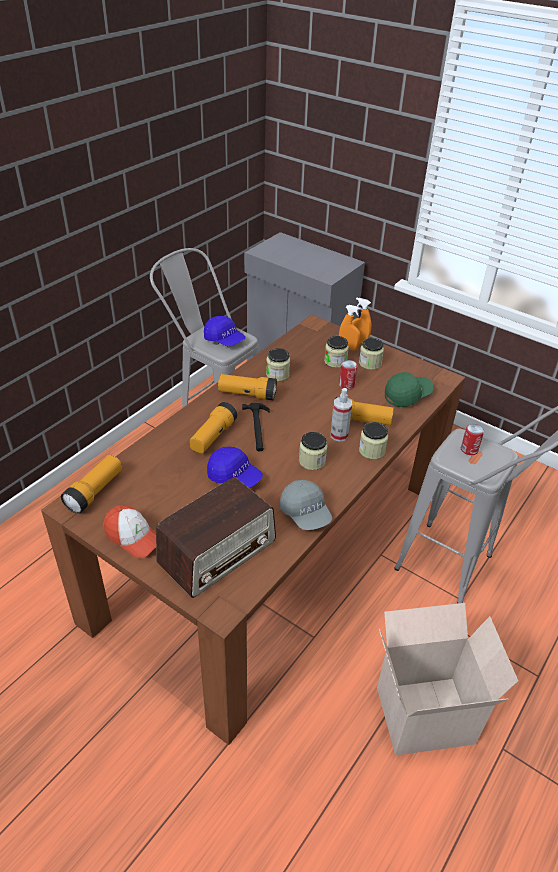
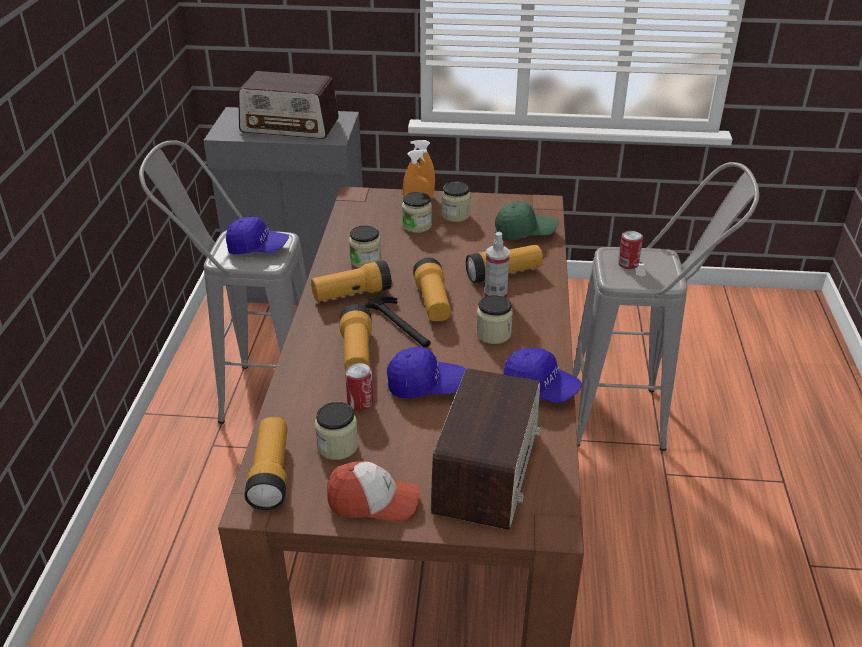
camera: 30 degrees left, 5 degrees down
grey cap [279,480,332,530] -> blue cap [504,348,582,403]
can [339,360,357,390] -> can moved to [345,363,373,410]
jar [359,422,388,459] -> jar moved to [315,402,358,460]
cardboard box [377,603,518,755] -> none
green cap [385,372,433,407] -> green cap turned 60 degrees clockwise [495,202,559,240]
none -> radio [238,71,339,139]
none -> flashlight [413,258,451,322]

